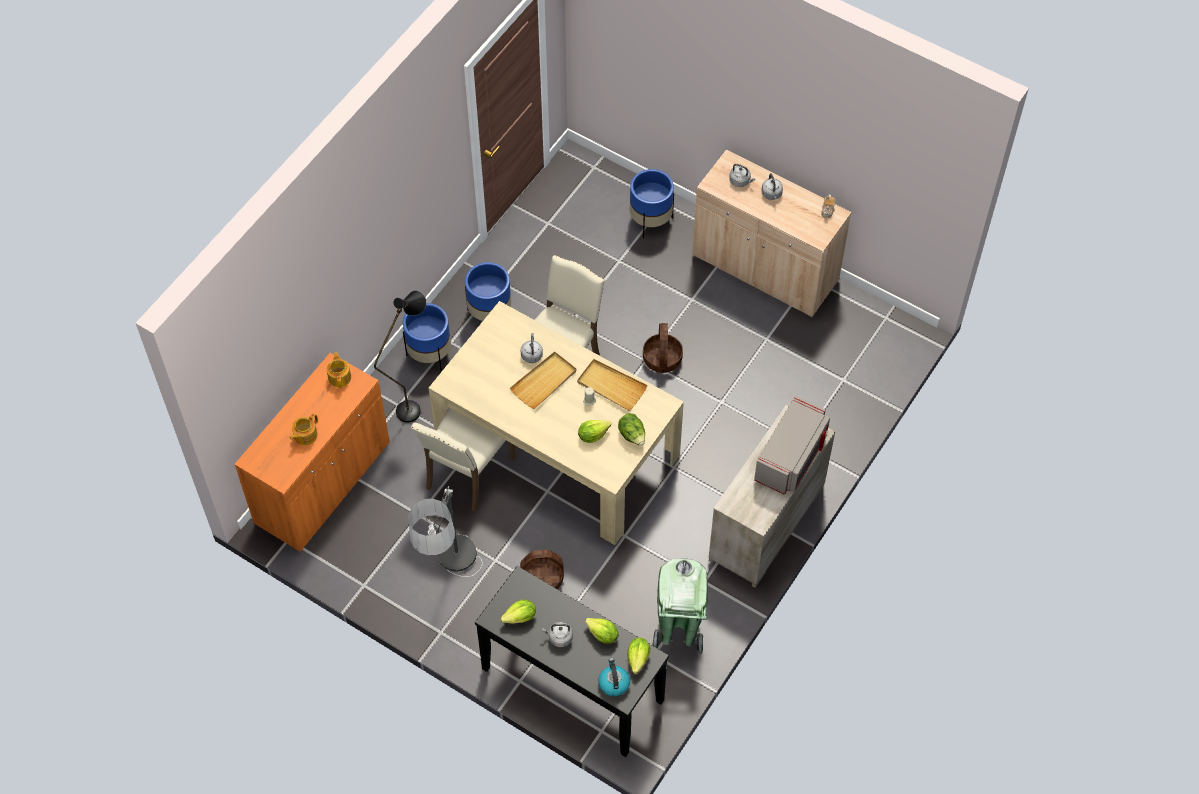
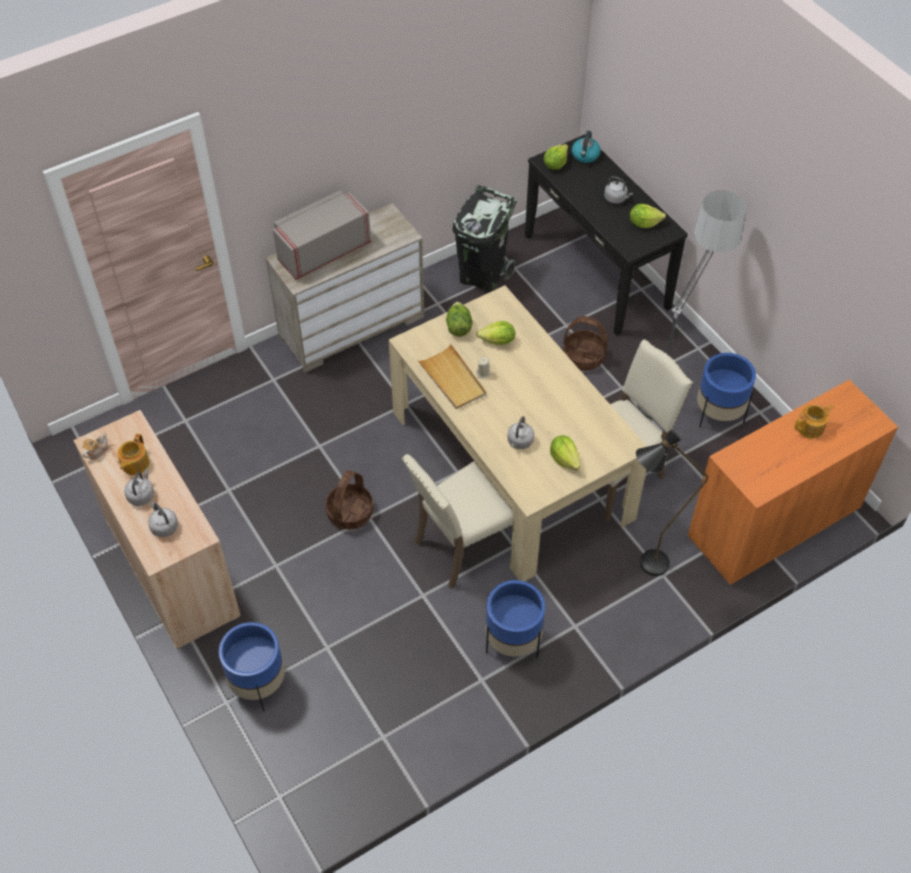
camera: 155 degrees left, 5 degrees down
teapot [327,352,351,388] -> teapot moved to [117,433,150,475]
blue planter [403,303,451,372] -> blue planter moved to [697,353,756,427]
beige tray [510,352,576,409] -> none
lettuce [585,618,619,643] -> lettuce moved to [550,435,580,470]
green trash can [652,558,708,654] -> black trash can [453,185,517,294]

